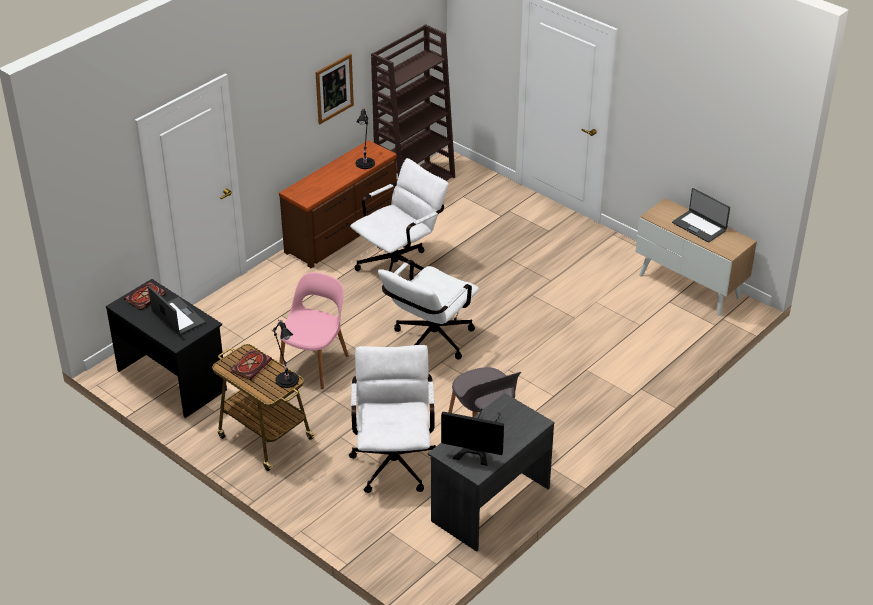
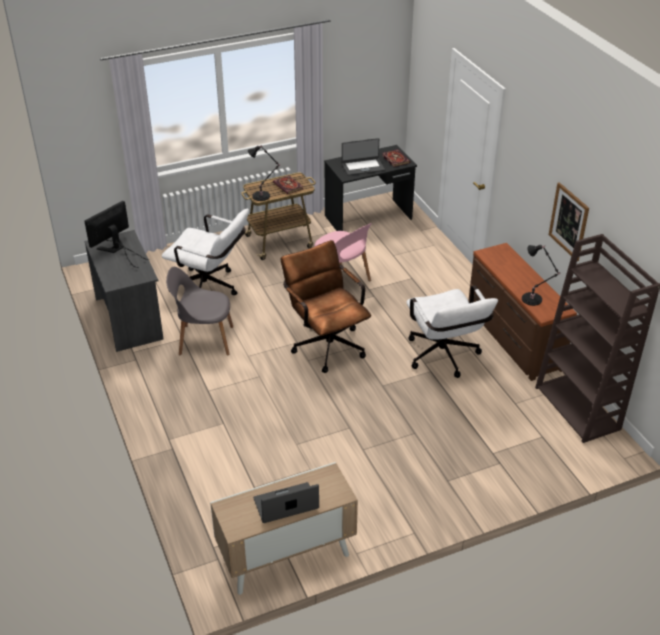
camera: 115 degrees right, 0 degrees up
white office chair [378,259,479,360] -> brown office chair [281,240,371,373]

